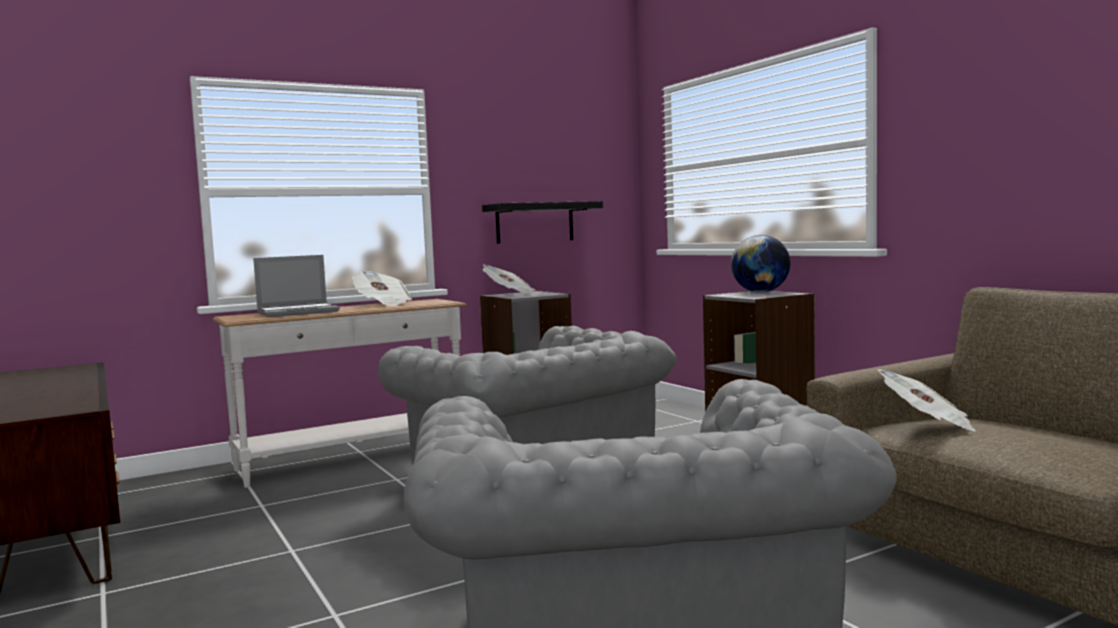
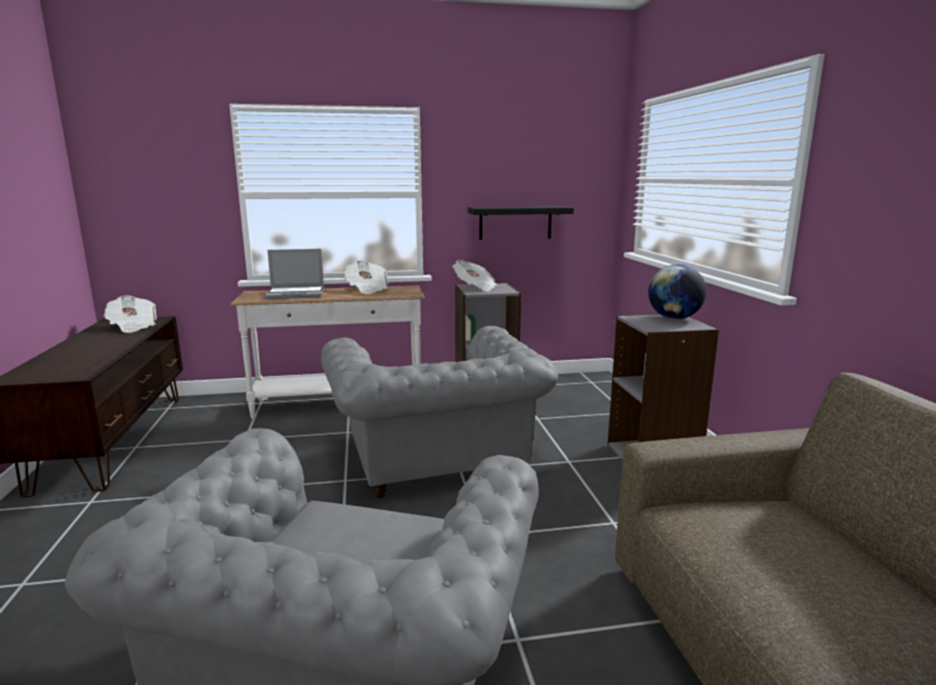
camera: 20 degrees right, 10 degrees up
newspaper [878,369,975,431] -> newspaper moved to [104,295,157,333]

